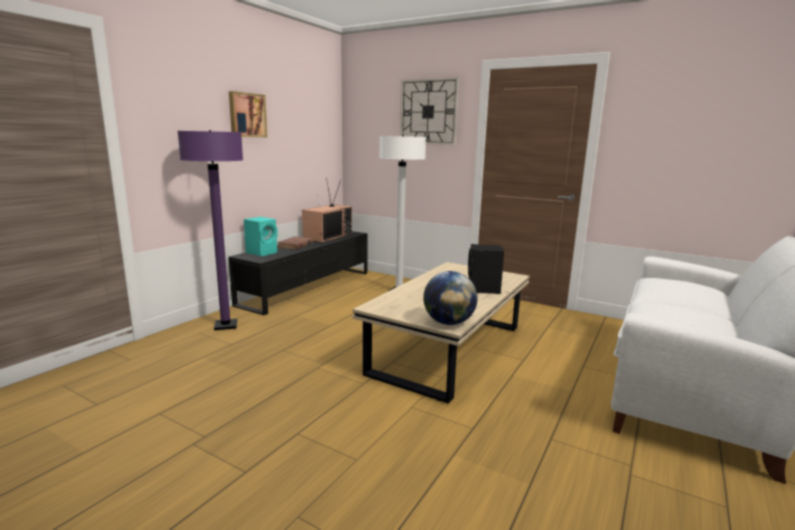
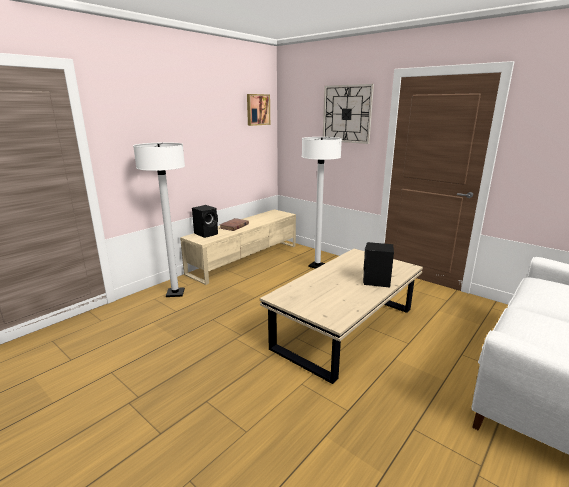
camera: 10 degrees right, 5 degrees up
purple floor lamp [178,130,243,330] -> white floor lamp [133,142,185,297]
picture [229,91,267,137] -> picture moved to [247,94,270,126]
black tv stand [229,231,368,316] -> beige tv stand [180,209,296,285]
turquoise speaker [244,217,278,256] -> black speaker [192,205,218,238]
television [302,178,352,243] -> none
globe [423,271,477,325] -> none

